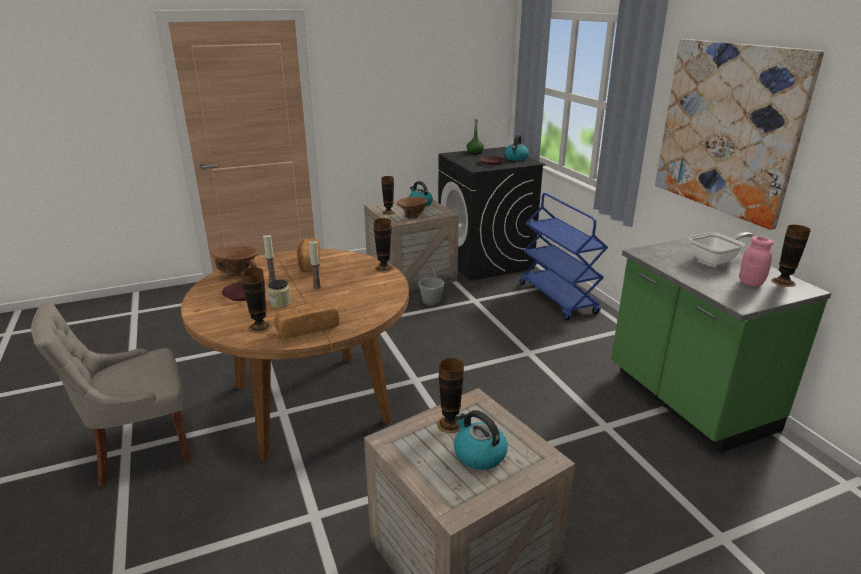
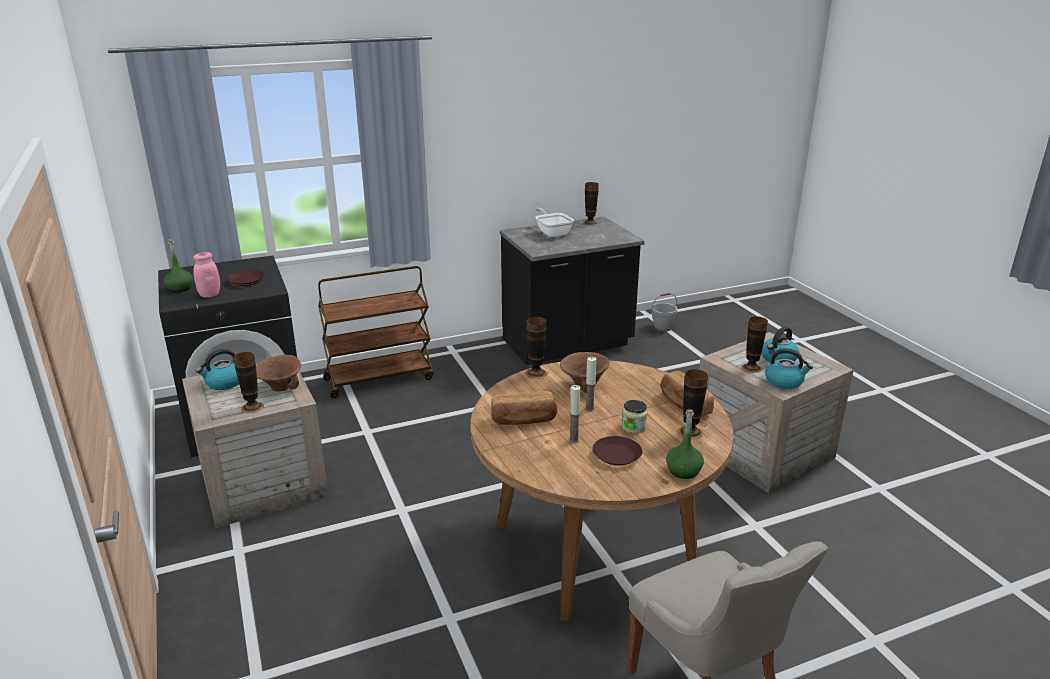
camera: 90 degrees left, 0 degrees up
brown bowl [212,246,258,276] -> brown bowl moved to [560,352,610,393]
grey bucket [418,267,444,306] -> grey bucket moved to [651,293,678,332]
kettle [504,135,529,161] -> kettle moved to [765,348,813,389]
blue cart [519,193,608,320] -> brown cart [318,266,434,398]
green counter [611,238,831,453] -> black counter [500,216,645,365]
picture [655,39,824,230] -> none
pink jar [740,236,773,287] -> pink jar moved to [193,252,220,298]
none -> green bottle [666,409,704,479]

